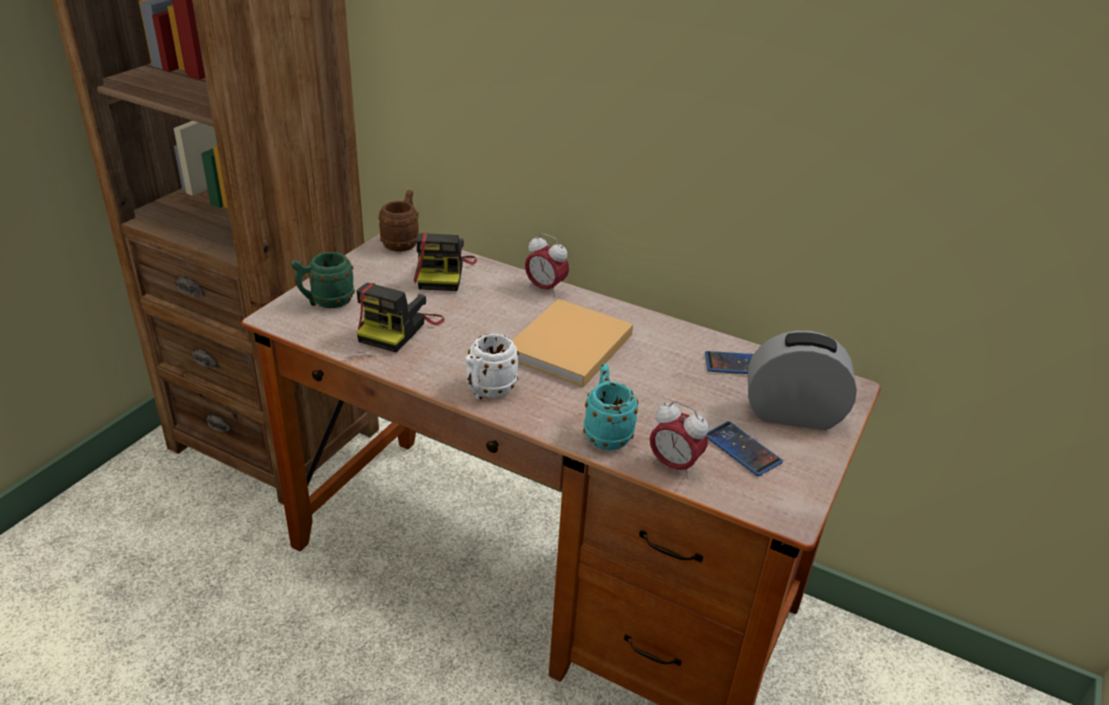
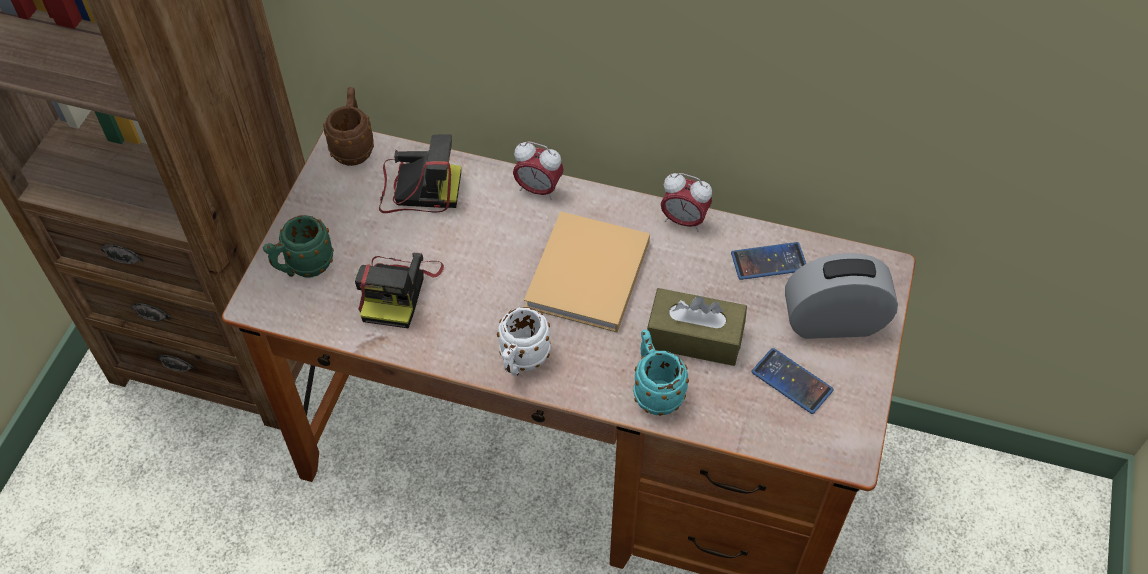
camera: 10 degrees left, 20 degrees up
camera [414,233,477,291] -> camera turned 75 degrees counterclockwise [379,134,461,213]
alarm clock [650,401,708,478] -> alarm clock moved to [661,173,712,232]
none -> brown tissue box [647,288,747,366]

